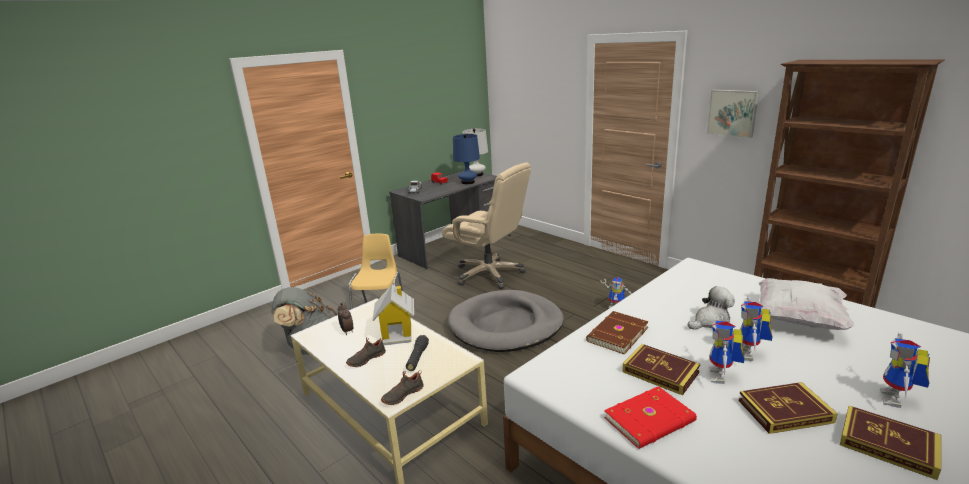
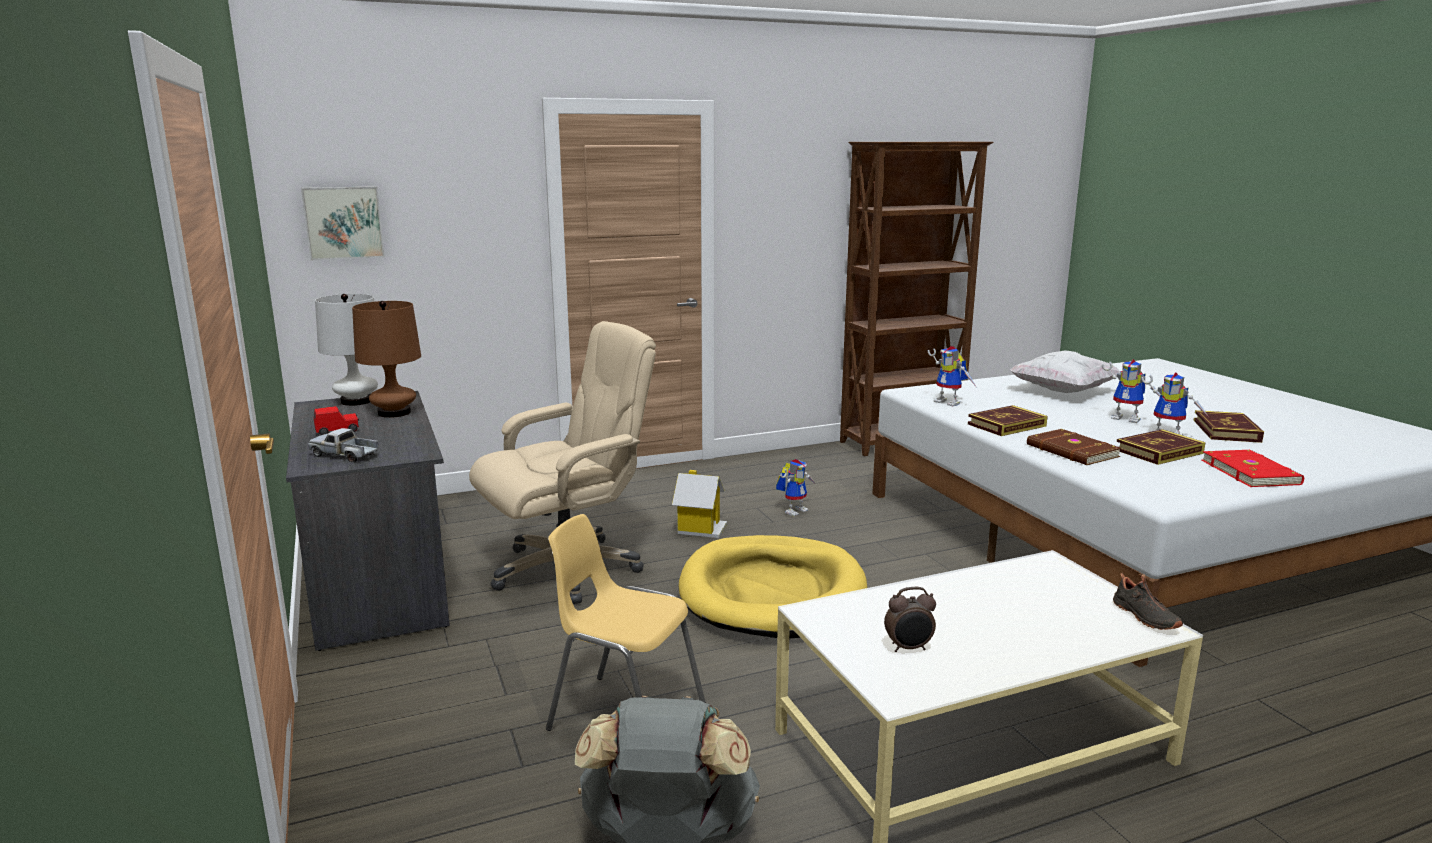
camera: 70 degrees left, 5 degrees down
black shoe [346,337,386,367] -> none
toy house [373,284,414,345] -> toy house moved to [672,470,727,538]
black flashlight [406,335,429,371] -> none
grey dog bed [448,290,564,352] -> yellow dog bed [679,535,867,638]
blue table lamp [453,134,480,184] -> brown table lamp [352,301,421,418]
plush toy [687,286,735,330] -> none
picture [707,90,759,138] -> picture moved to [301,186,385,260]
book [840,406,941,480] -> book moved to [968,405,1048,436]
toy robot [880,333,930,408] -> toy robot moved to [928,346,976,406]

